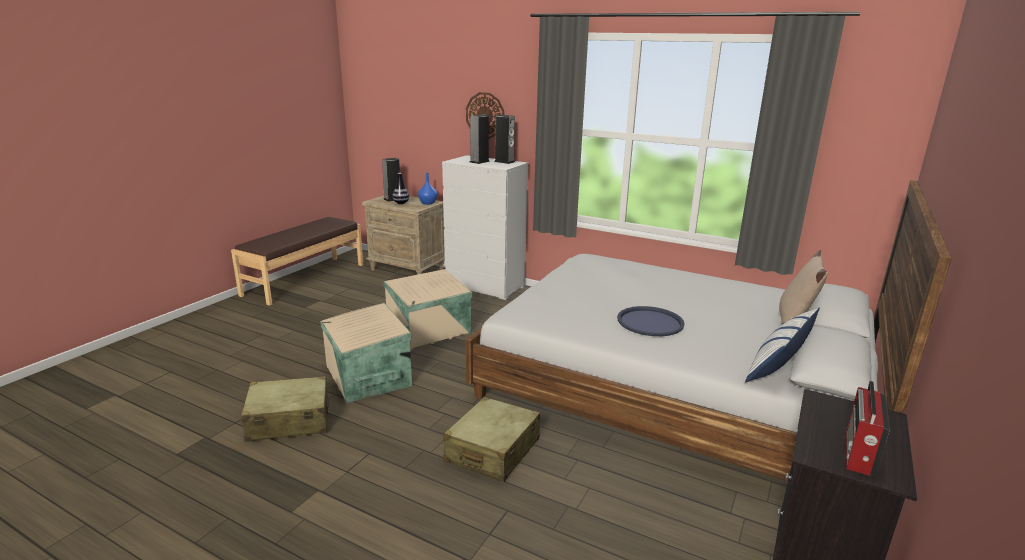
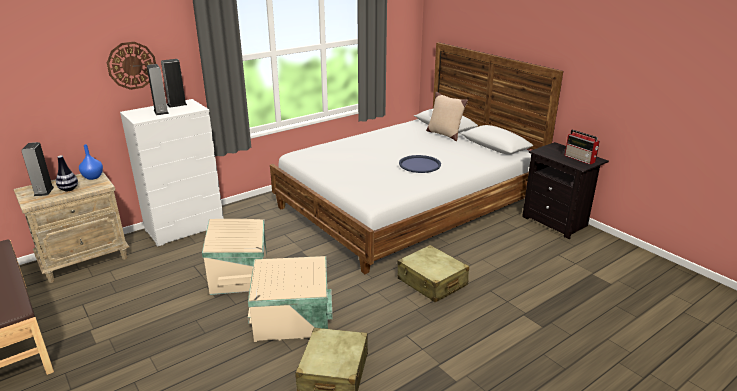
camera: 65 degrees left, 5 degrees up
pillow [745,308,820,382] -> none

